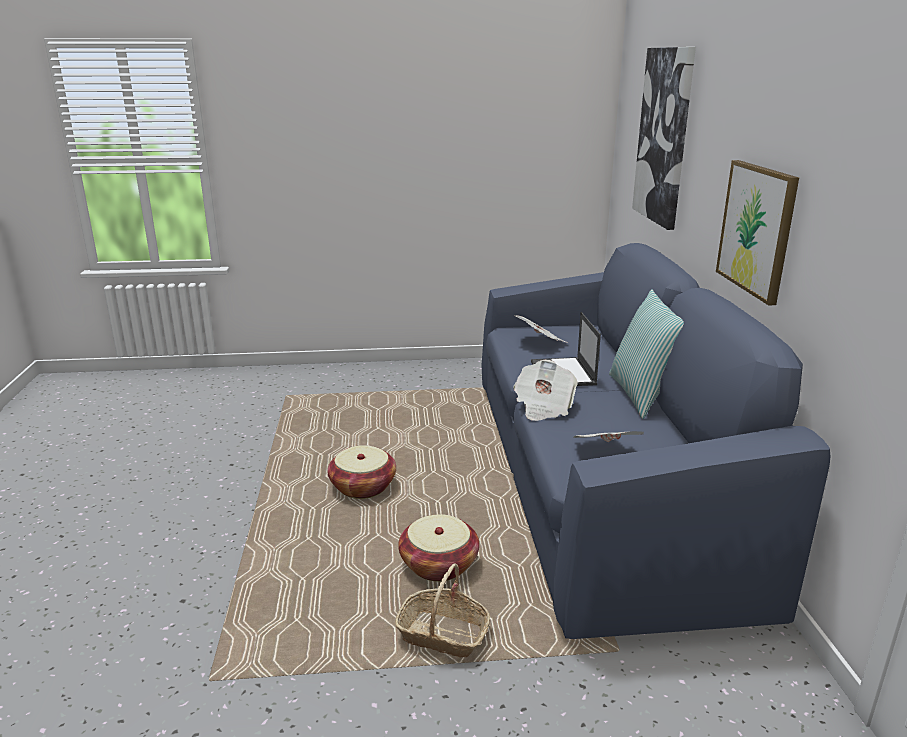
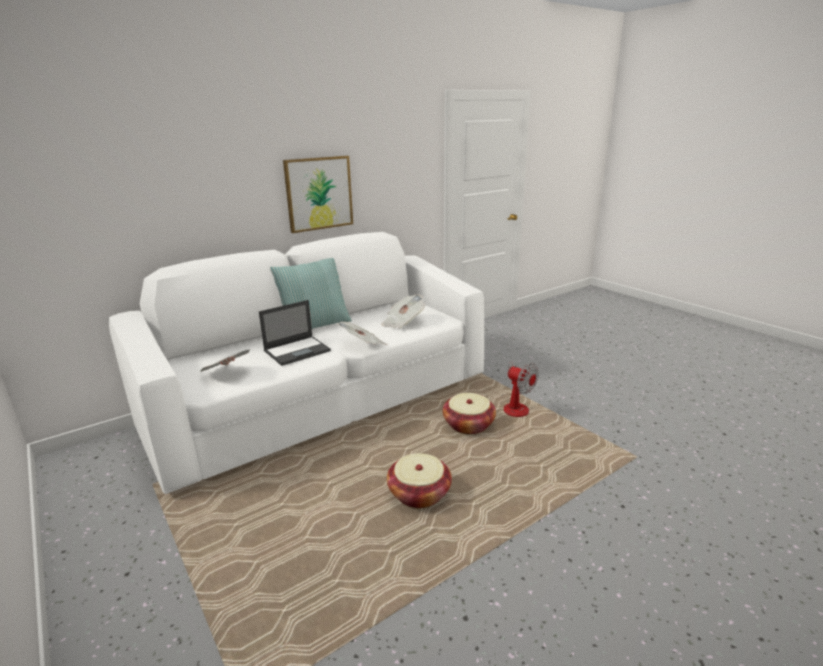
camera: 120 degrees left, 0 degrees up
basket [395,564,490,658] -> fan [501,362,539,417]
blue sofa [482,243,830,639] -> white sofa [109,232,484,494]
picture [632,47,696,230] -> none

